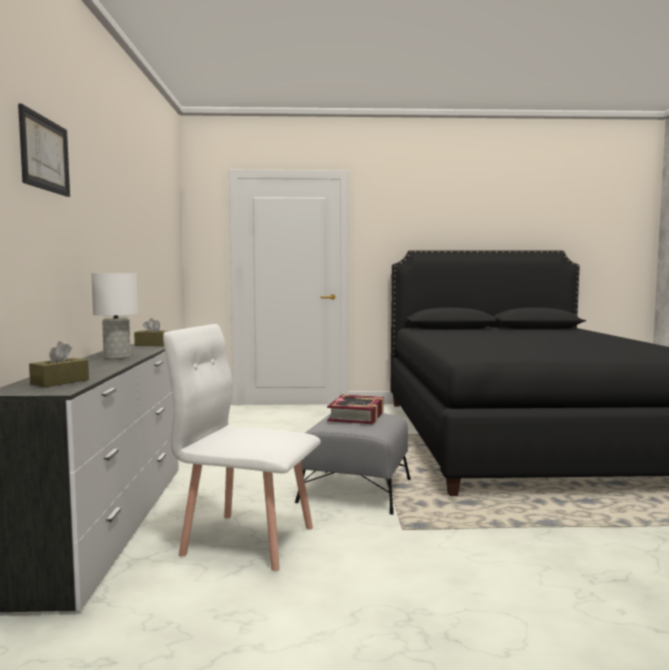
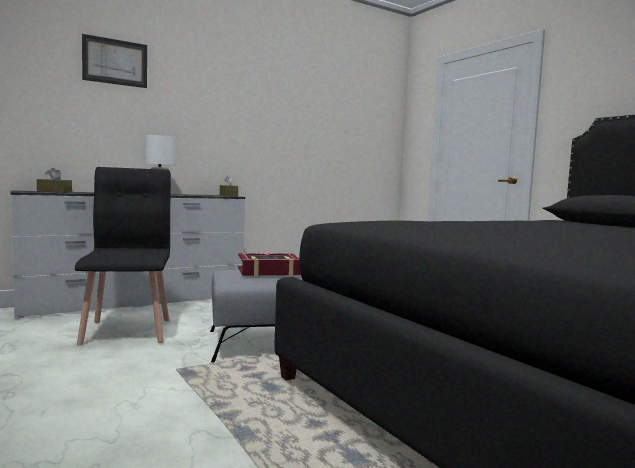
camera: 60 degrees right, 0 degrees up
white chair [163,324,321,571] -> black chair [75,167,171,346]

